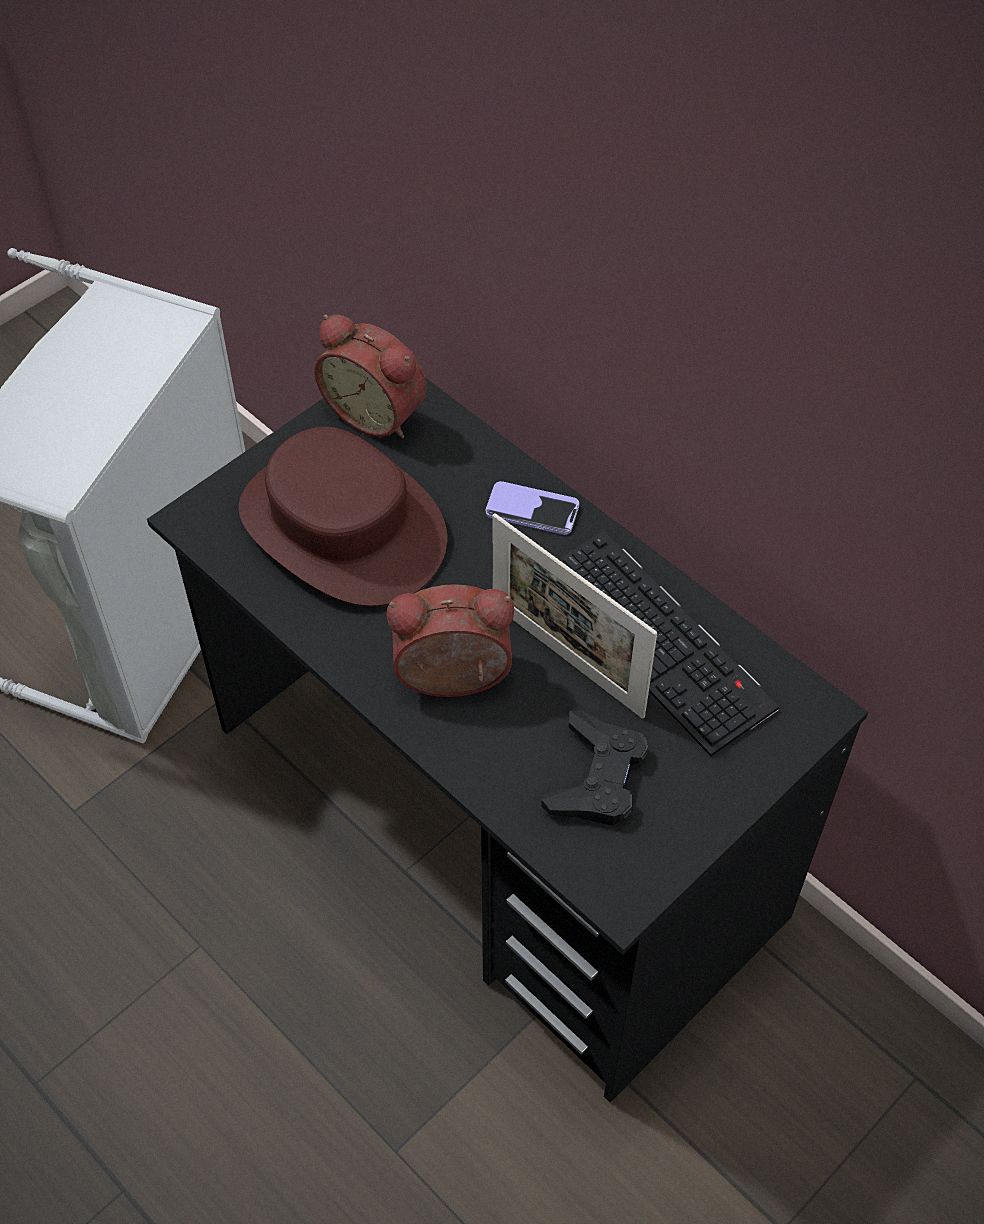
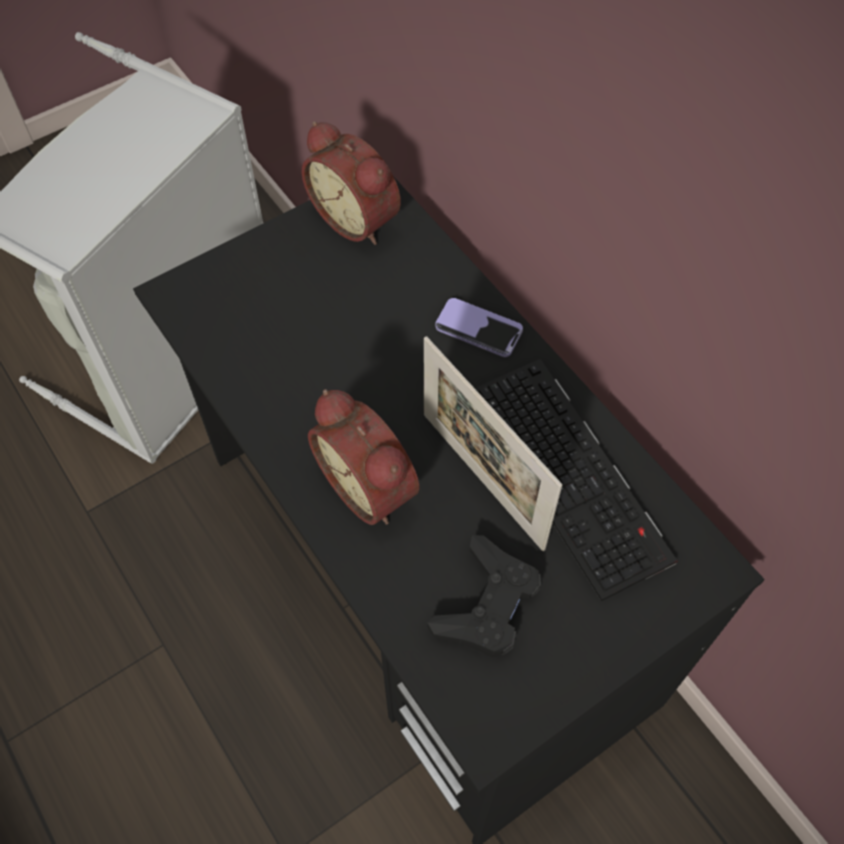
camera: 10 degrees right, 5 degrees up
brown hat [239,427,447,607] -> none
alarm clock [387,584,514,697] -> alarm clock turned 135 degrees counterclockwise [308,389,419,525]

